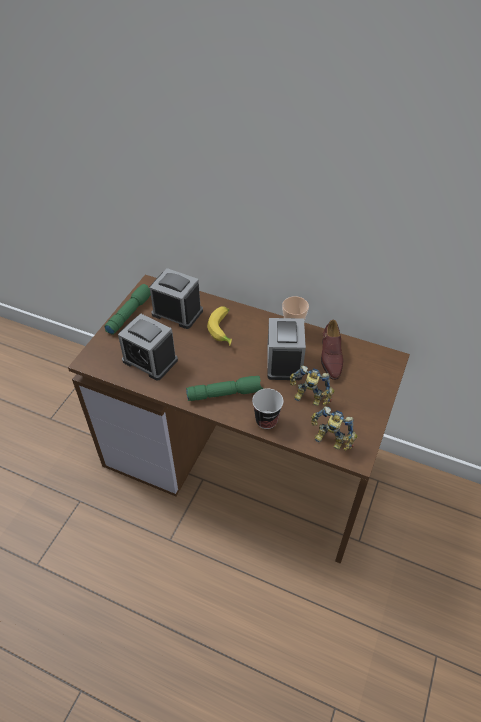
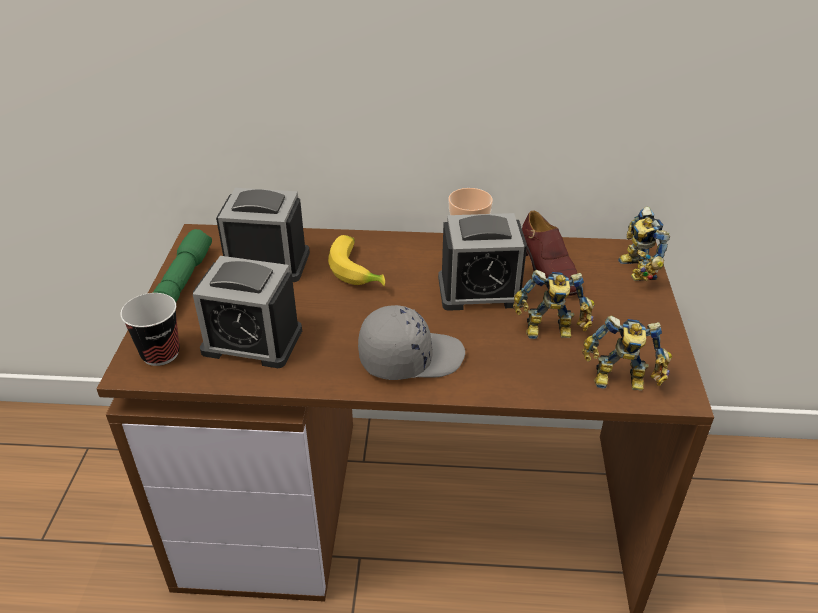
camera: 20 degrees left, 10 degrees down
green flashlight [186,376,263,401] -> grey cap [358,305,465,380]
cup [252,388,283,429] -> cup moved to [120,293,180,366]
alarm clock [267,318,306,380] -> alarm clock turned 75 degrees counterclockwise [438,213,527,311]
none -> toy robot [618,206,670,281]

